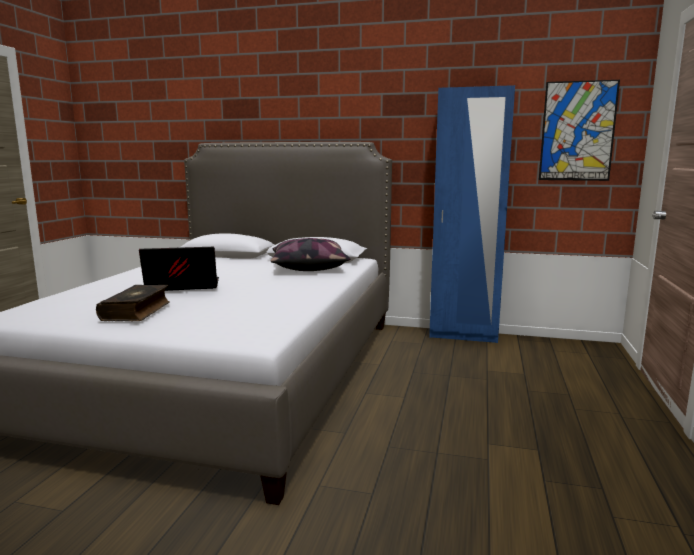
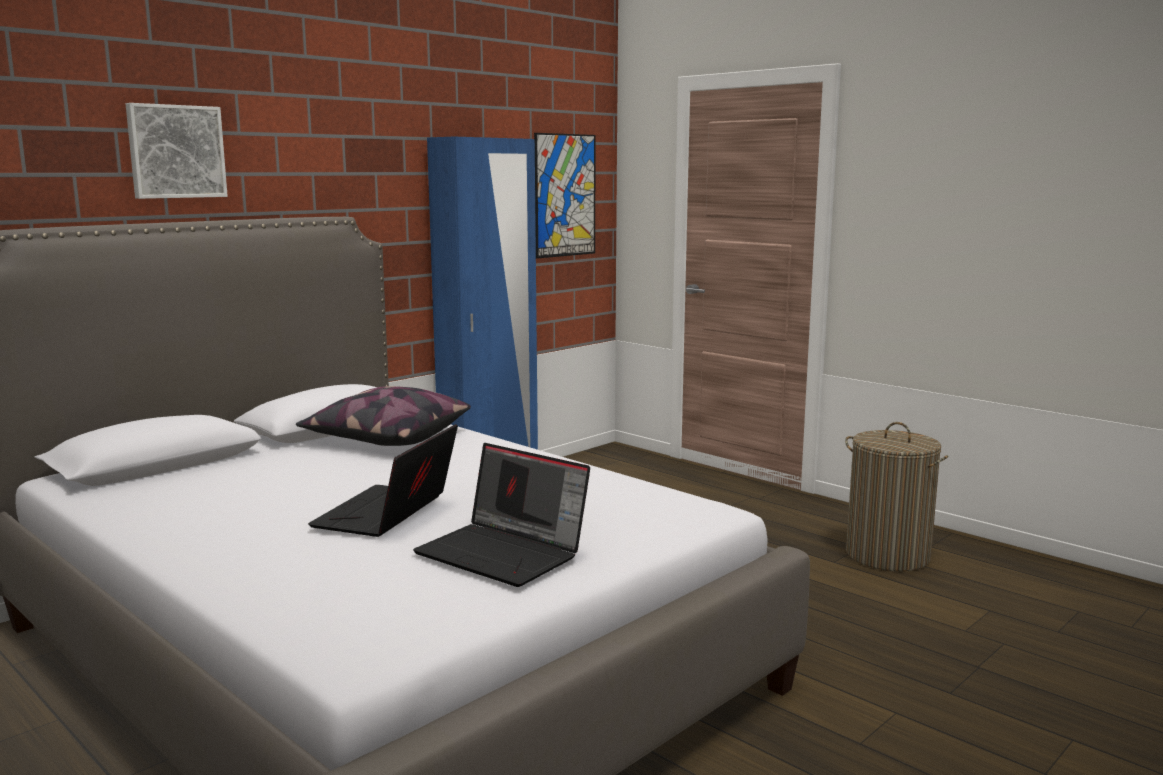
camera: 60 degrees left, 0 degrees up
book [96,285,170,321] -> laptop [413,443,590,587]
none -> picture [126,103,228,199]
none -> laundry basket [845,422,949,571]

